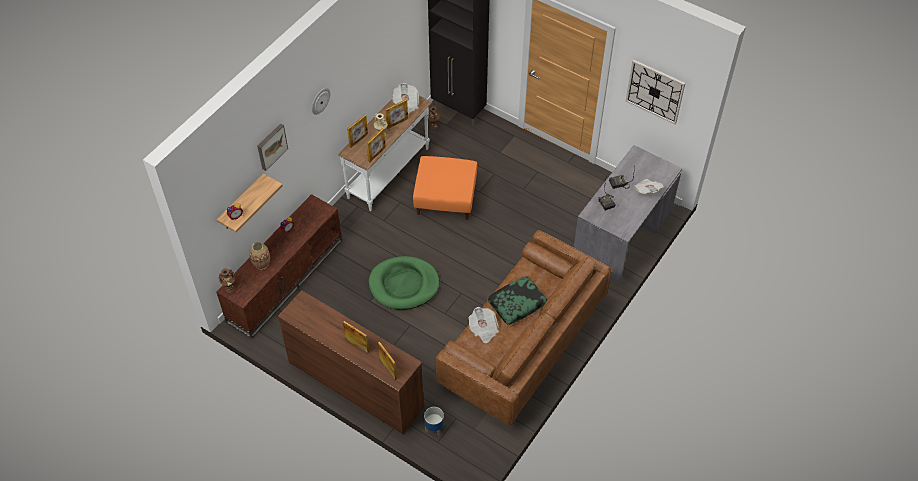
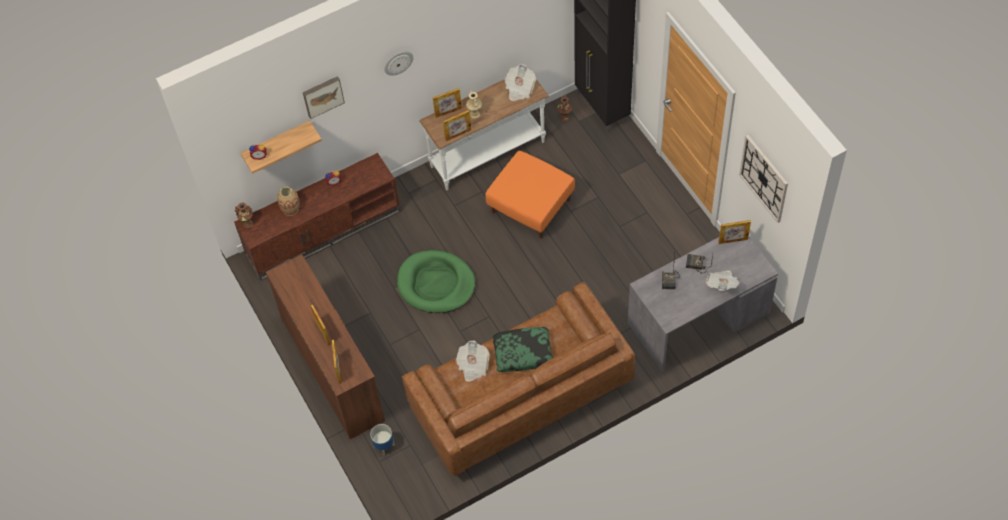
camera: 30 degrees right, 5 degrees up
picture frame [385,99,408,129] -> picture frame moved to [718,220,751,244]

